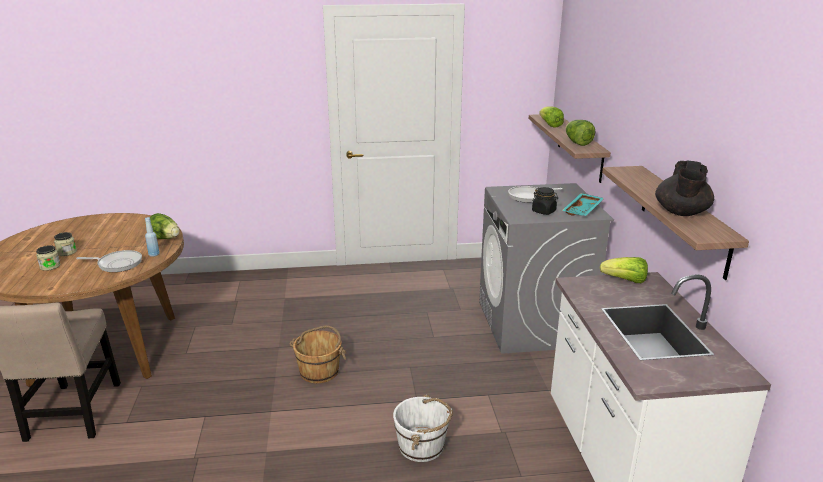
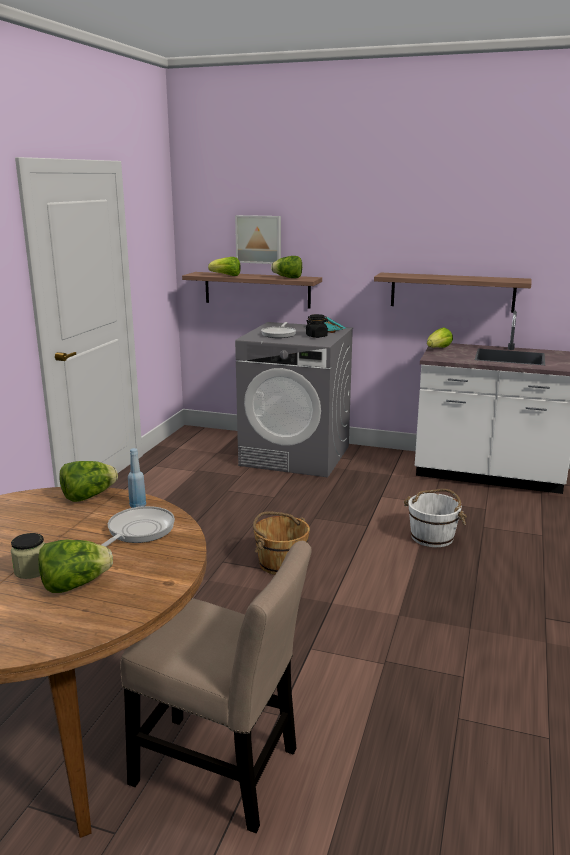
camera: 65 degrees left, 5 degrees down
jar [36,245,60,271] -> lettuce [38,540,113,593]
black teapot [655,161,714,216] -> none
none -> picture [235,215,281,264]

